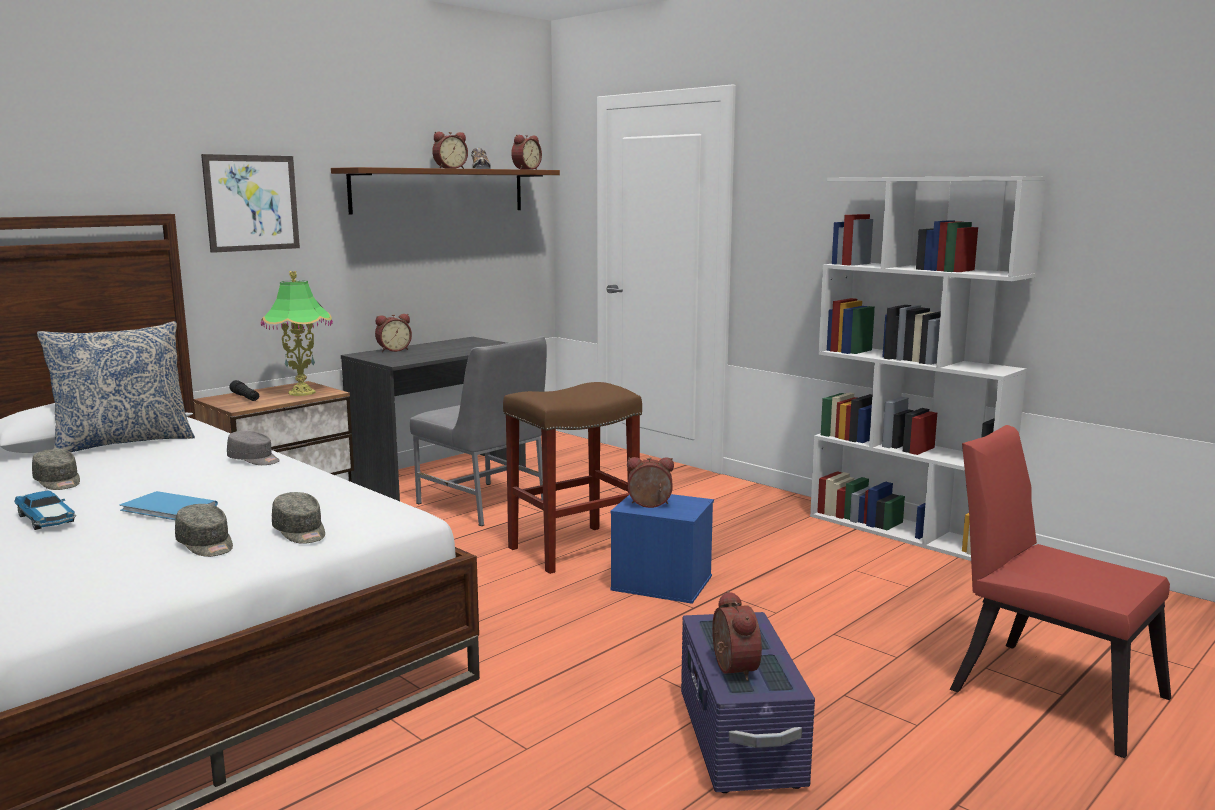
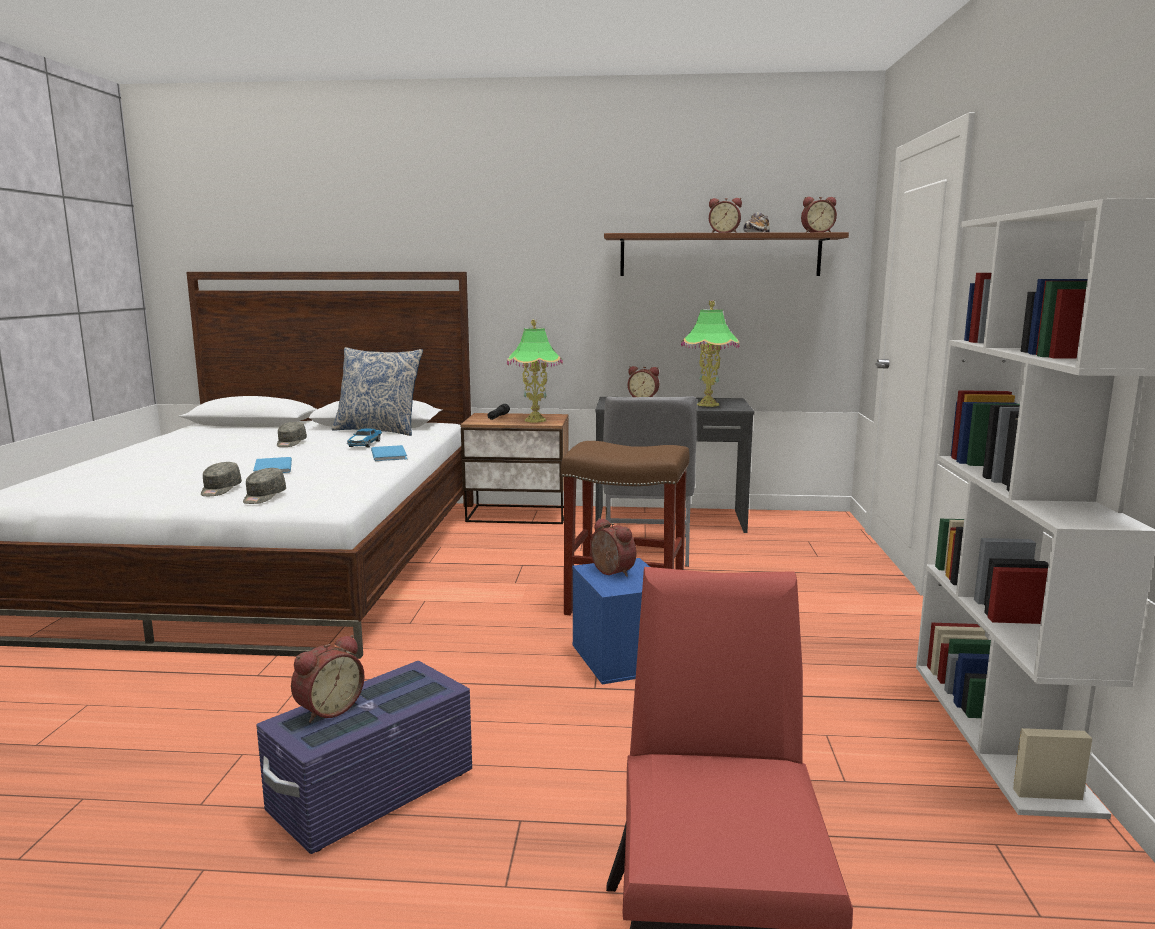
camera: 50 degrees right, 0 degrees up
toy car [14,490,76,530] -> toy car moved to [347,428,382,447]
picture [201,154,300,253] -> none
grey cap [227,431,280,465] -> blue book [371,445,407,461]
none -> table lamp [681,301,739,407]

